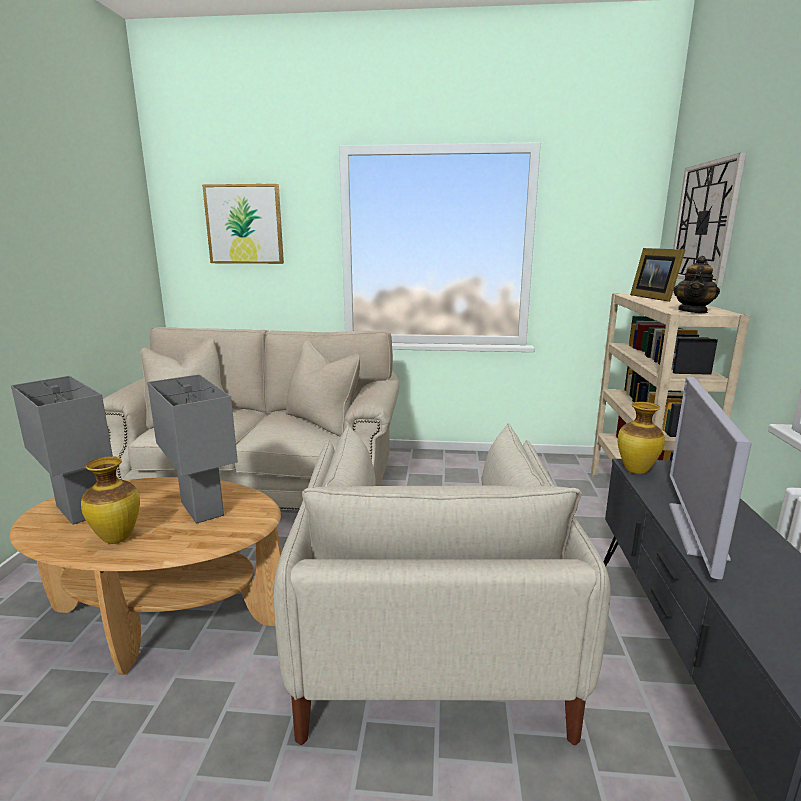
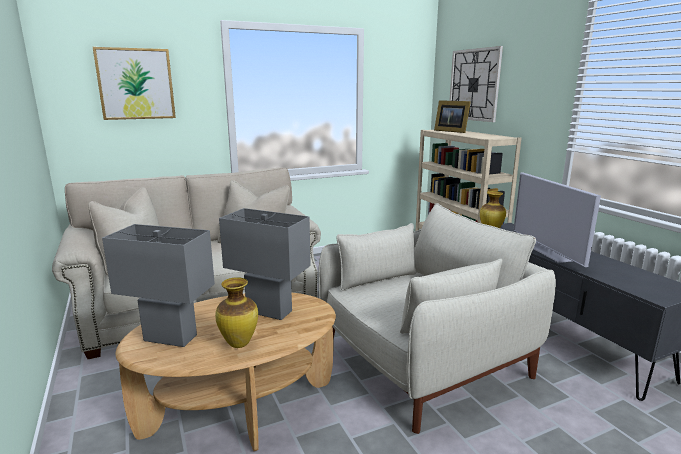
camera: 30 degrees left, 0 degrees up
beige armchair [274,423,610,745] -> beige armchair turned 90 degrees counterclockwise [318,203,556,434]
teapot [673,256,720,313] -> none

